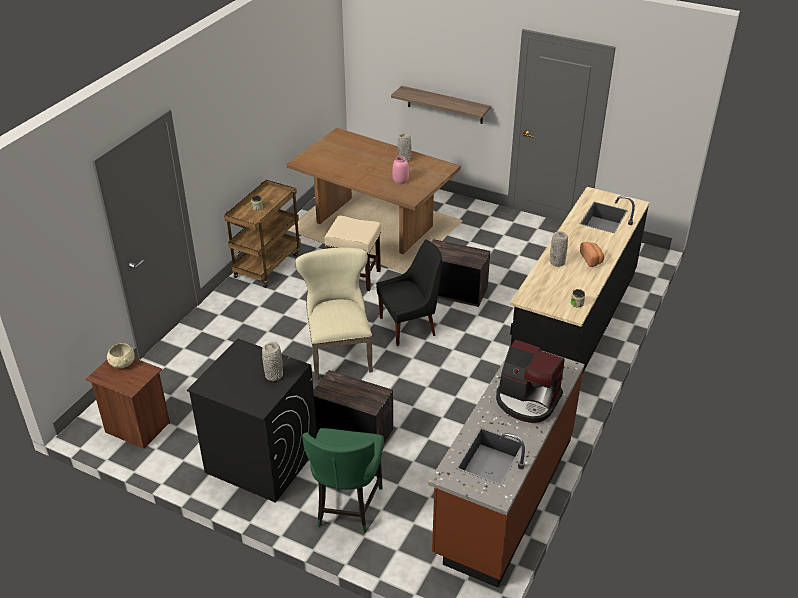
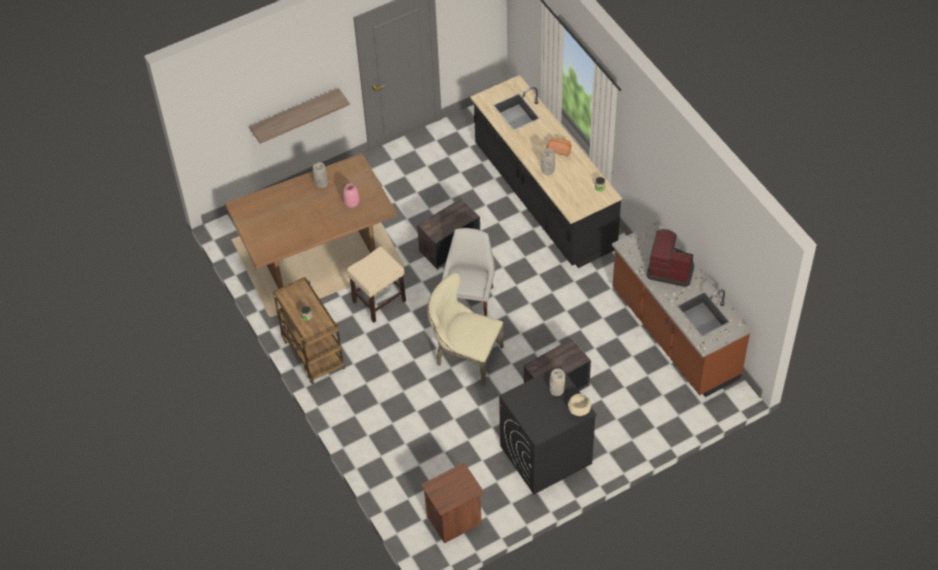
camera: 55 degrees left, 15 degrees up
beige bowl [107,343,135,368] -> beige bowl moved to [568,393,591,416]
green chair [302,428,384,533] -> none
black chair [377,240,442,346] -> white chair [442,228,495,316]
coffee machine [496,340,564,423] -> coffee machine turned 135 degrees counterclockwise [646,229,694,287]

